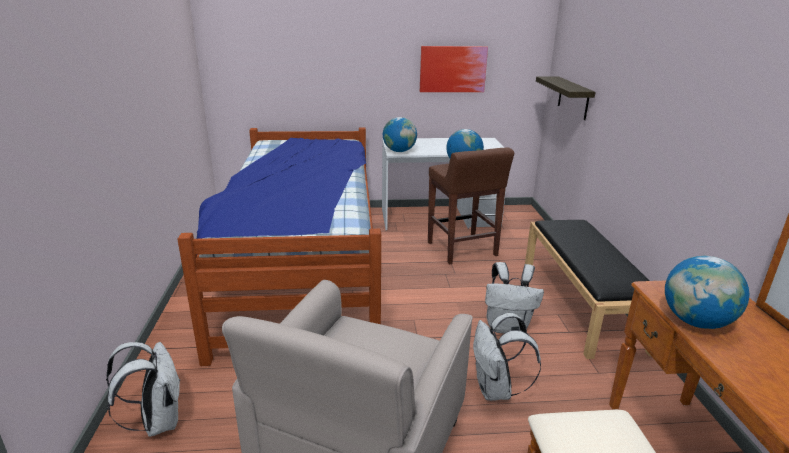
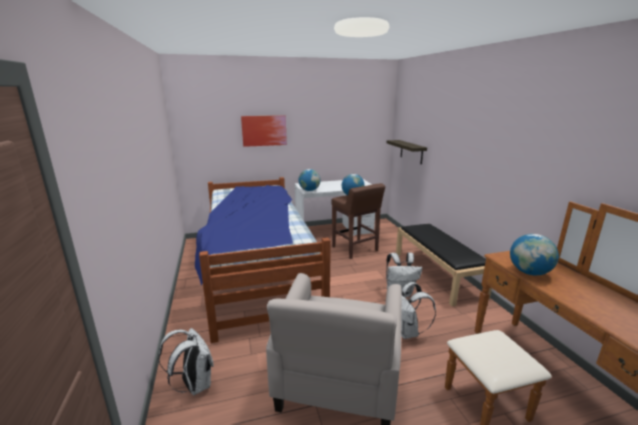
camera: 10 degrees left, 5 degrees down
picture [420,46,488,92] -> picture moved to [241,115,287,147]

